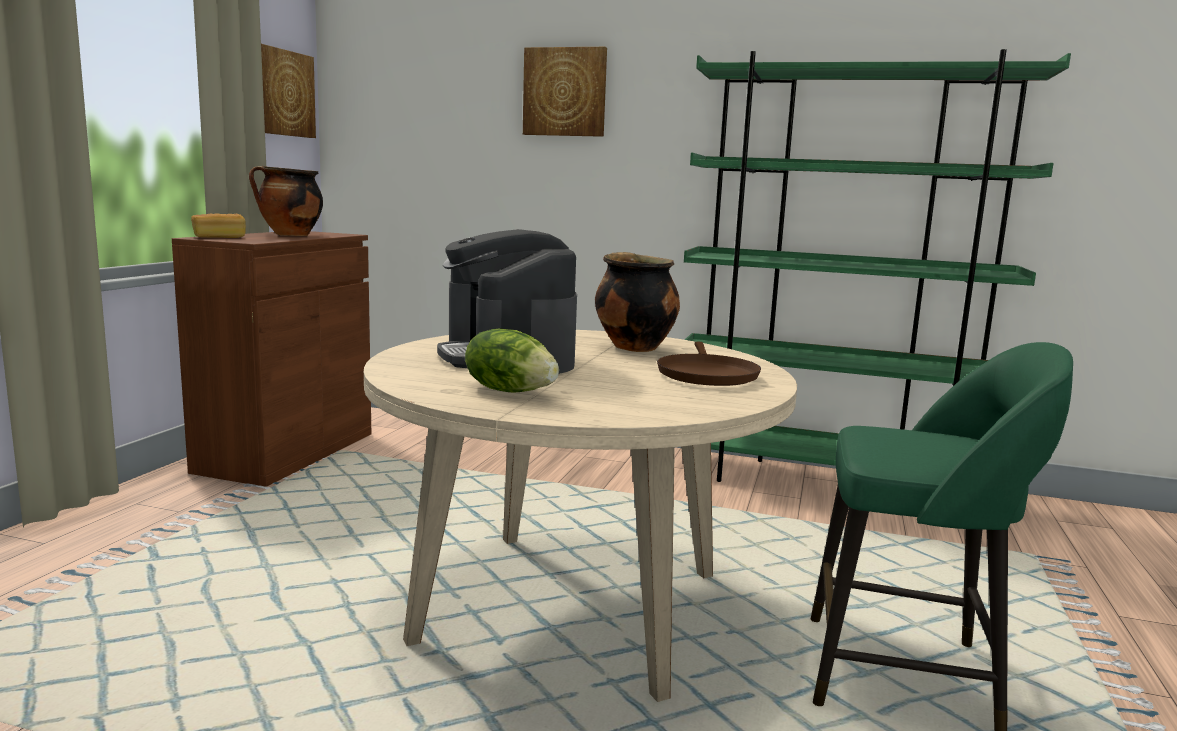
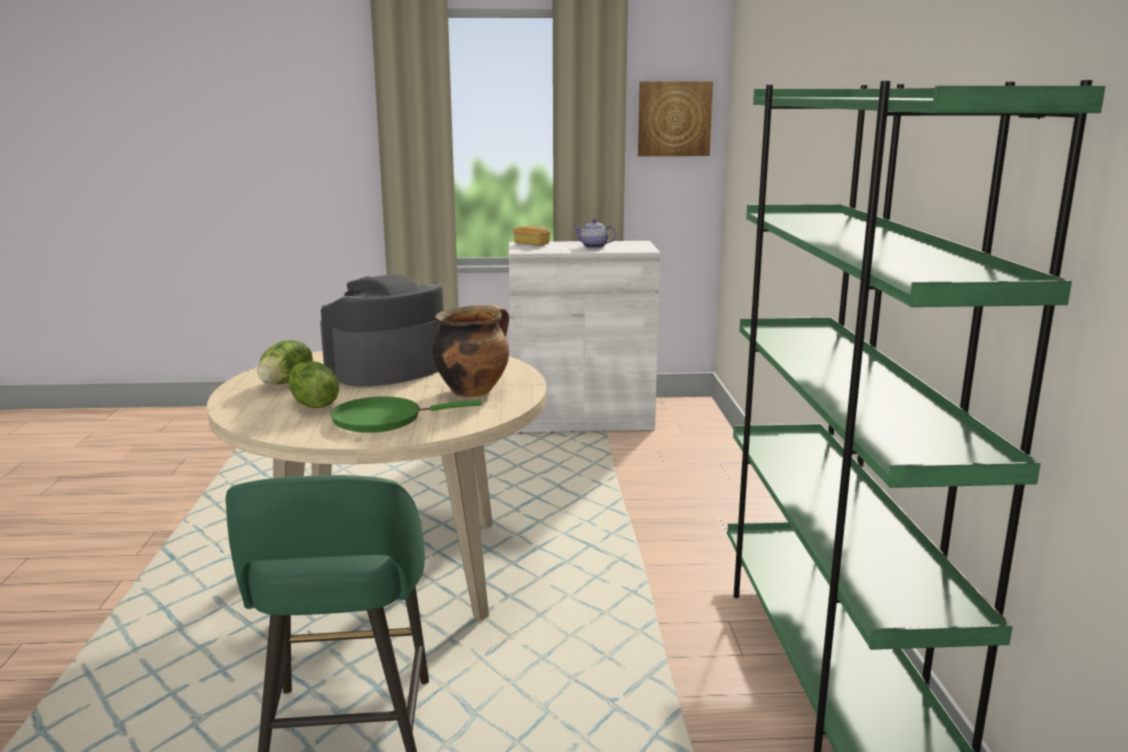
camera: 70 degrees right, 5 degrees up
brown cabinet [172,231,371,487] -> white cabinet [509,241,661,433]
cooking pot [249,166,323,236] -> teapot [573,219,616,248]
picture [523,47,607,137] -> none
brown frying pan [657,342,761,386] -> green frying pan [331,397,482,433]
none -> lettuce [288,361,339,408]

